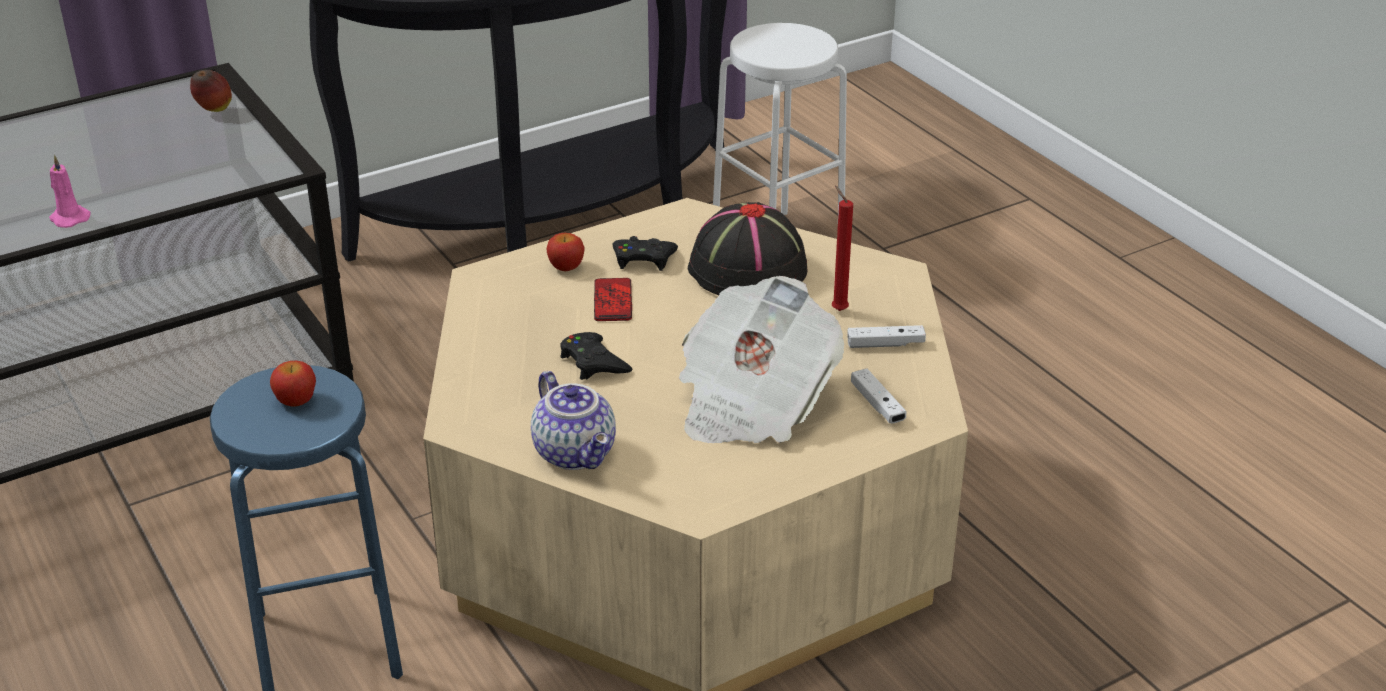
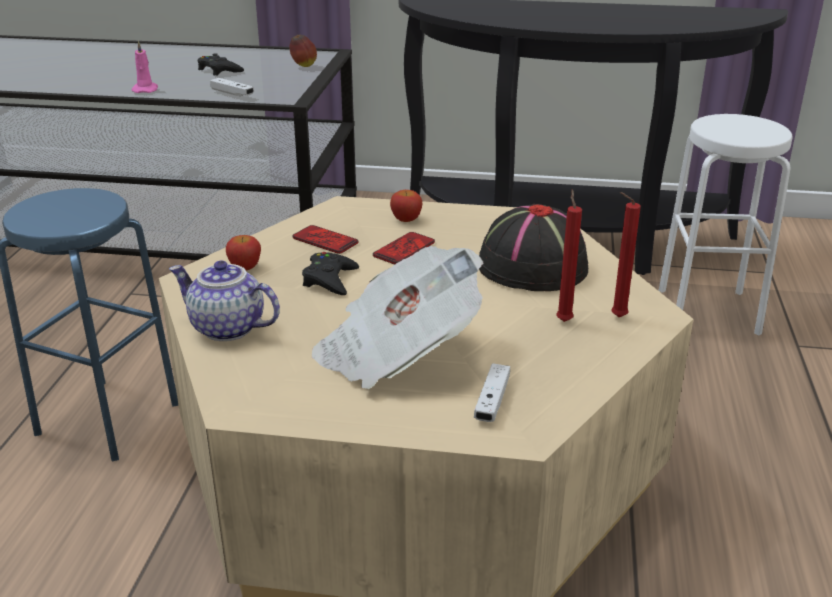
camera: 40 degrees right, 5 degrees down
apple [270,361,316,407] -> apple moved to [226,235,261,270]
teapot [531,371,616,470] -> teapot turned 105 degrees clockwise [169,260,280,341]
black game controller [613,236,678,271] -> black game controller moved to [197,53,244,76]
white game controller [848,325,926,348] -> white game controller moved to [210,78,254,97]
none -> phone [292,225,358,254]
none -> red candle [611,192,641,317]

